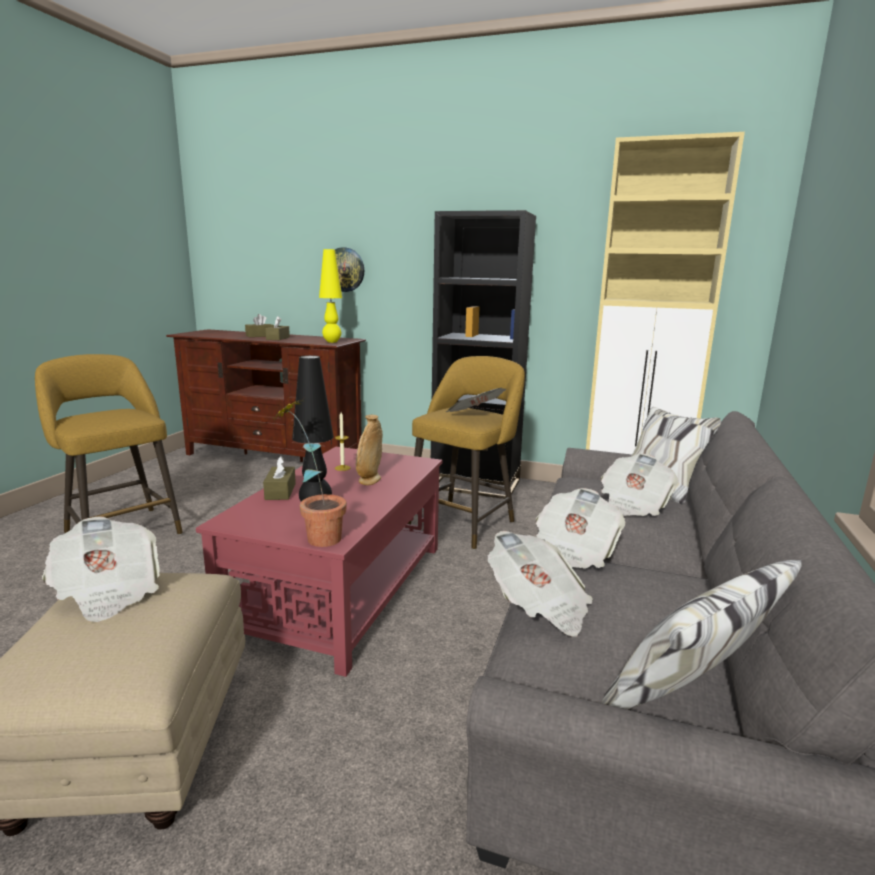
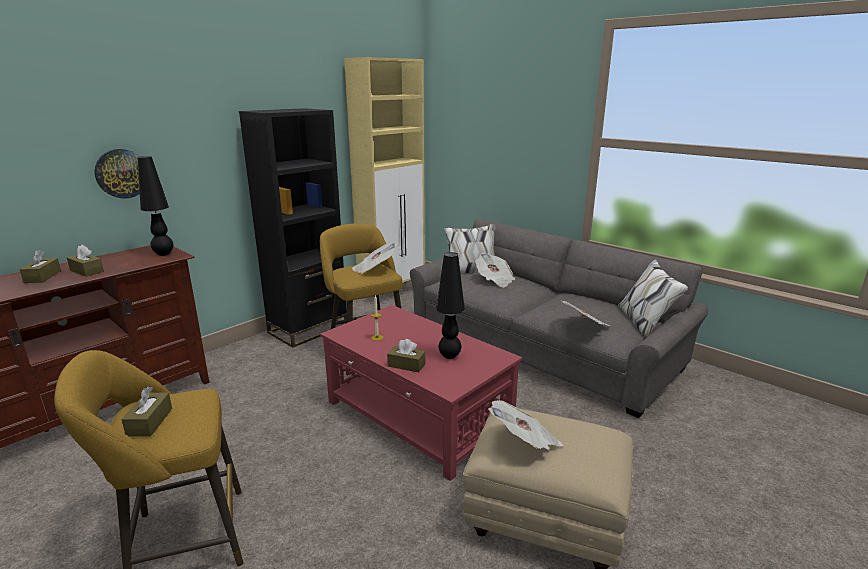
camera: 65 degrees left, 5 degrees up
potted plant [272,398,347,547] -> none
yellow table lamp [319,249,342,343] -> black table lamp [138,156,173,256]
beige vase [356,415,383,485] -> none
newspaper [535,488,625,569] -> none
none -> brown tissue box [121,387,172,437]

